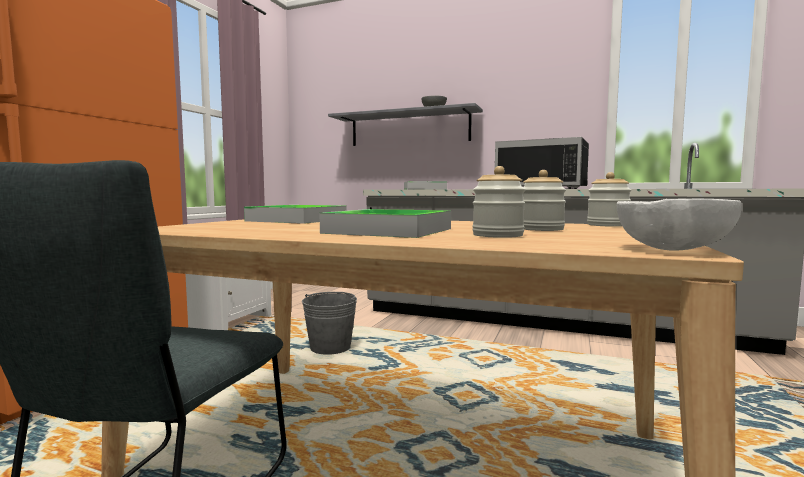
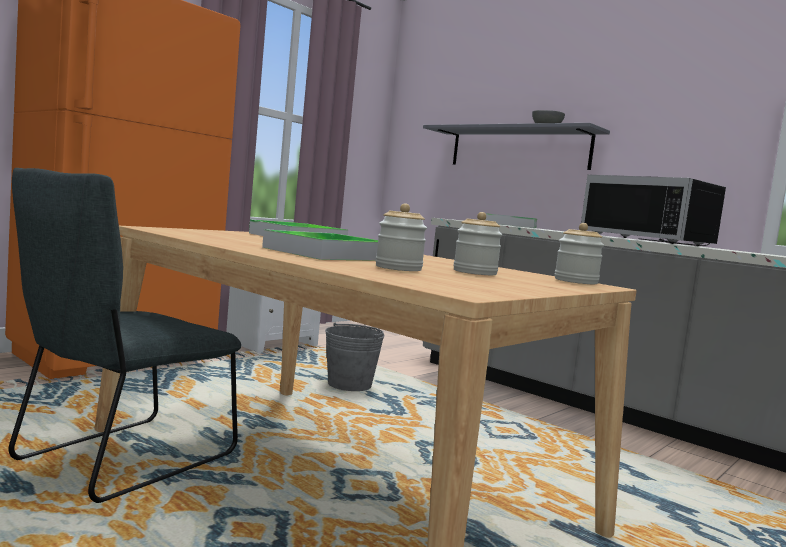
camera: 20 degrees right, 0 degrees up
white bowl [617,199,742,250] -> none

